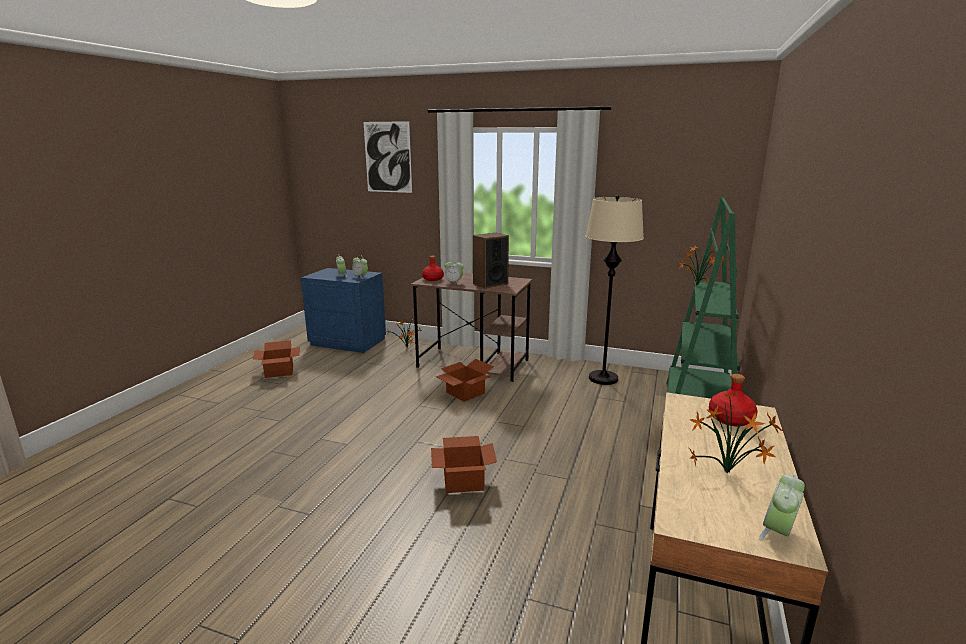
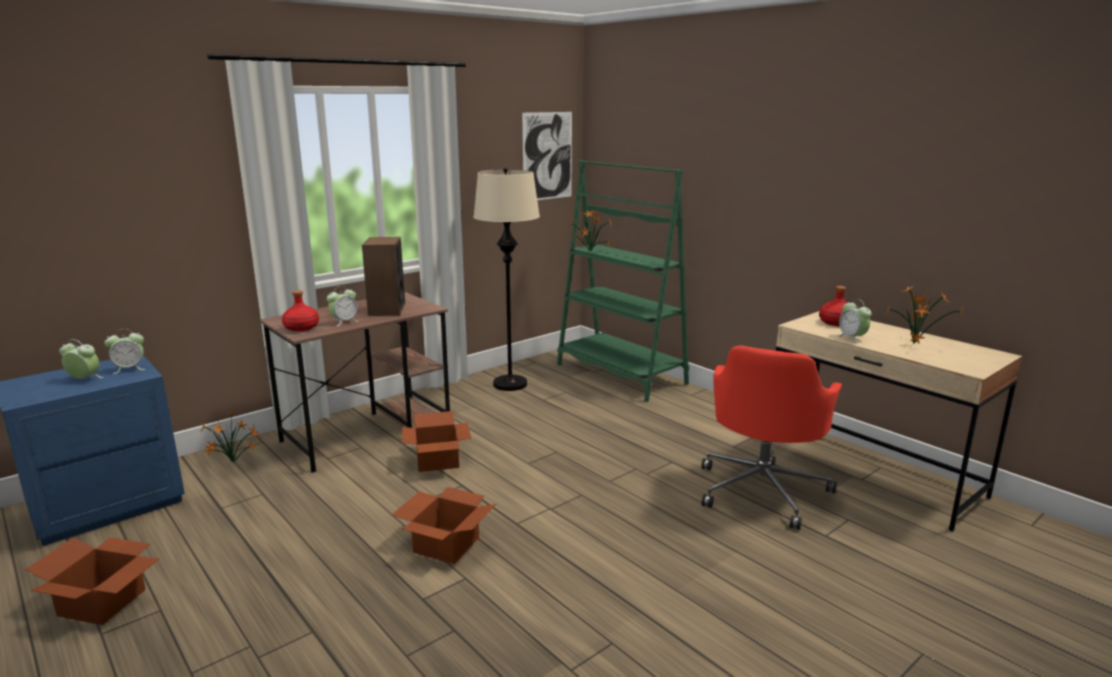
camera: 60 degrees left, 0 degrees up
picture [364,121,412,193] -> picture moved to [522,112,572,200]
cardboard box [431,436,497,493] -> cardboard box moved to [392,487,496,565]
alarm clock [759,475,805,541] -> alarm clock moved to [837,299,872,344]
none -> red office chair [701,345,842,530]

